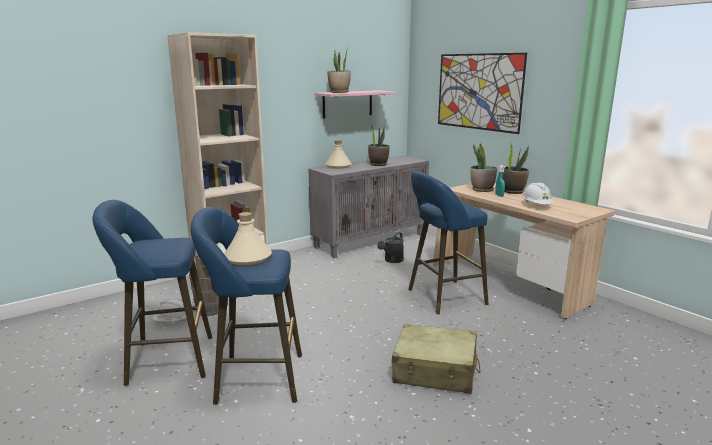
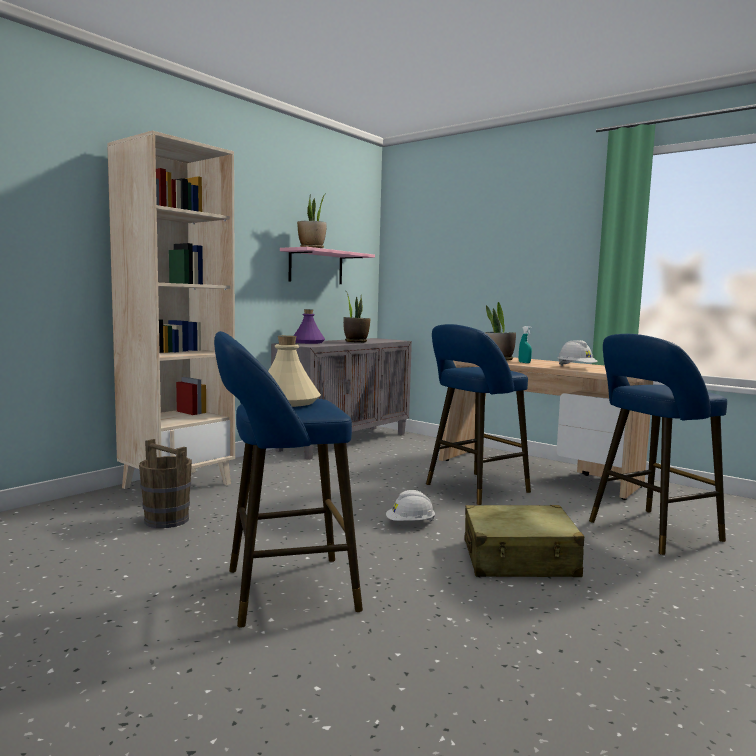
camera: 15 degrees left, 10 degrees down
blue stool [92,200,212,386] -> blue stool moved to [589,334,727,555]
white hard hat [152,298,187,322] -> white hard hat moved to [386,490,435,522]
beige bottle [325,140,352,169] -> purple bottle [293,309,325,344]
black watering can [378,232,404,263] -> none
picture [438,53,527,134] -> none
potted plant [502,142,529,194] -> none

